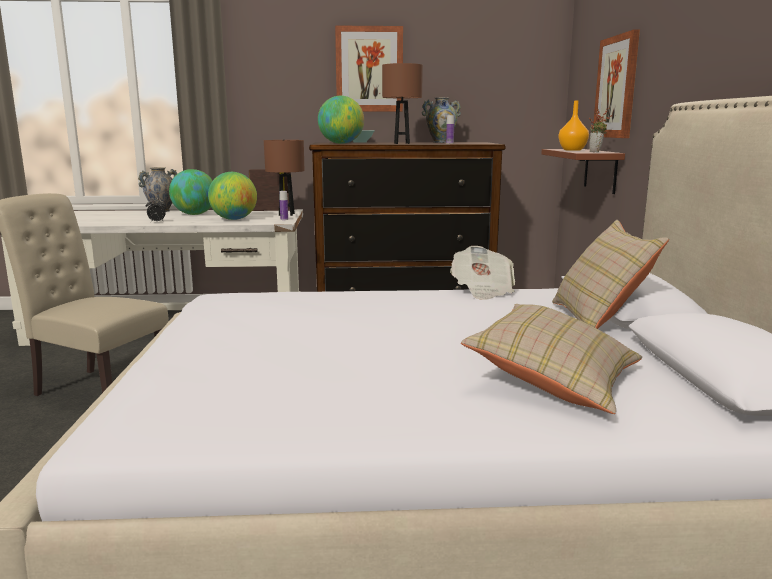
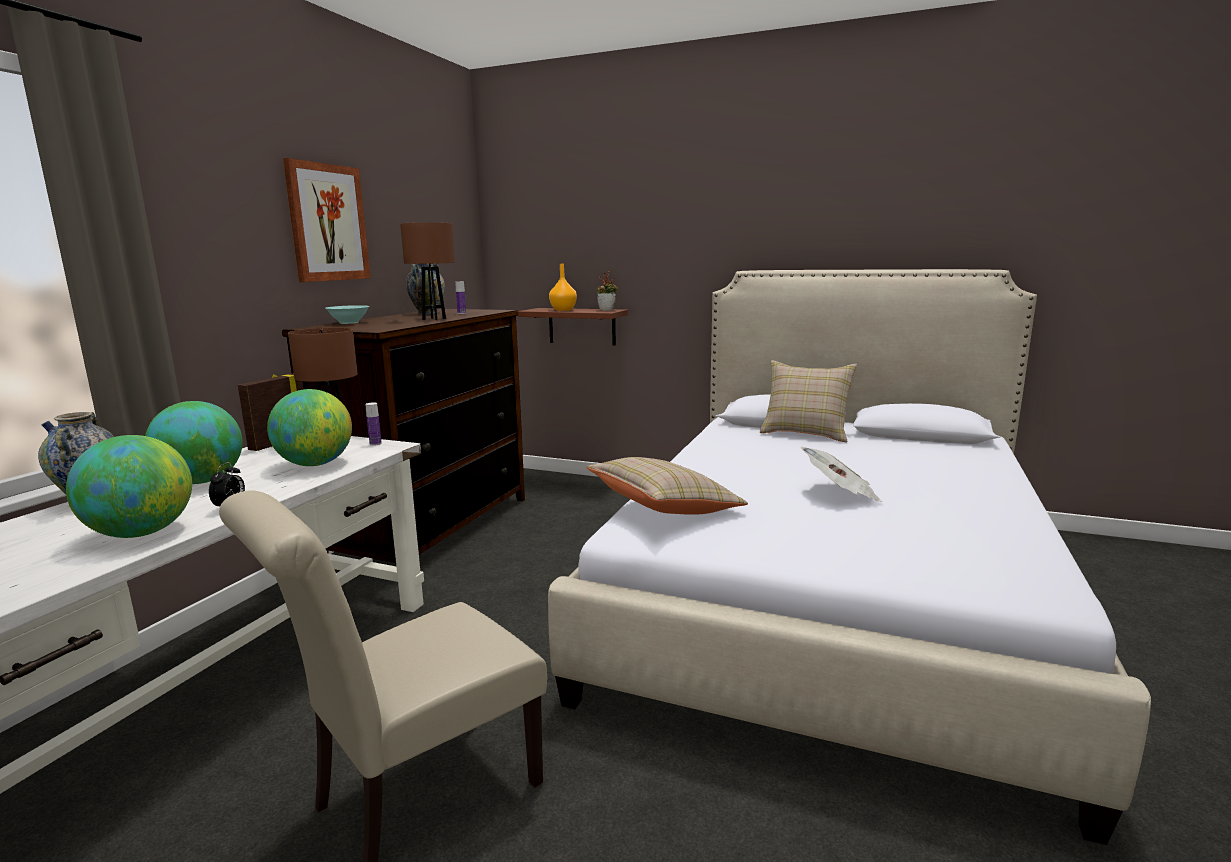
camera: 65 degrees left, 0 degrees up
globe [318,96,364,144] -> globe moved to [66,435,192,538]
newspaper [450,246,515,300] -> newspaper moved to [801,447,882,502]
beige pillow [461,304,642,414] -> beige pillow moved to [586,457,748,515]
picture [593,29,640,138] -> none

